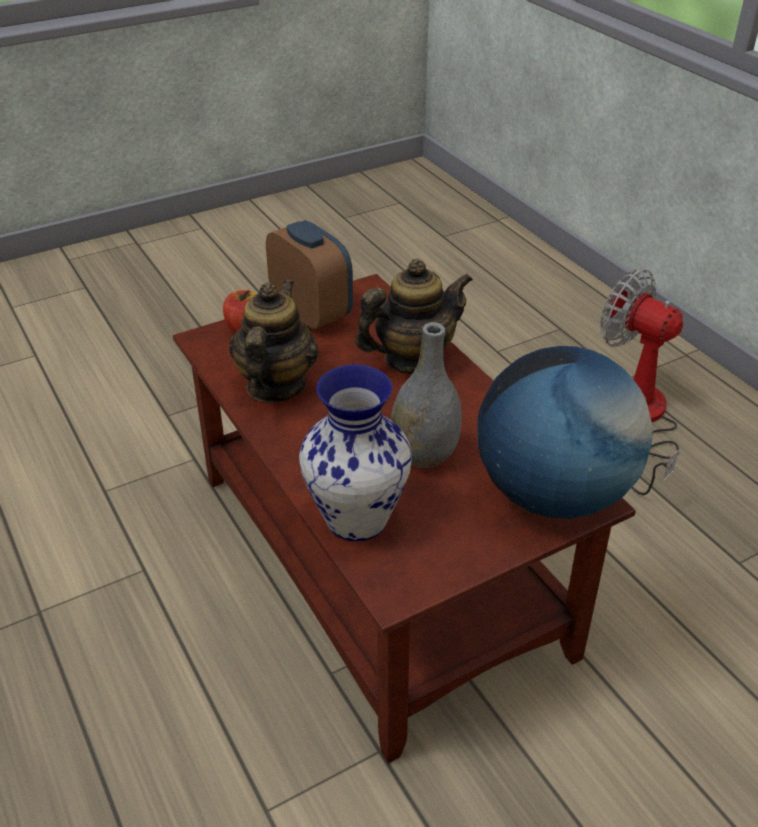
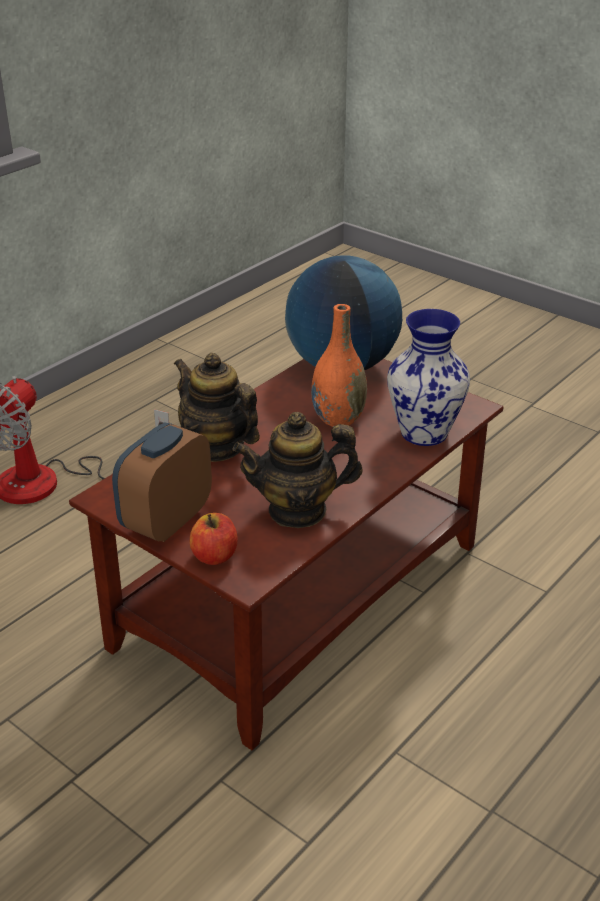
camera: 110 degrees left, 5 degrees down
grey vase [391,322,462,468] -> orange vase [311,304,367,427]

